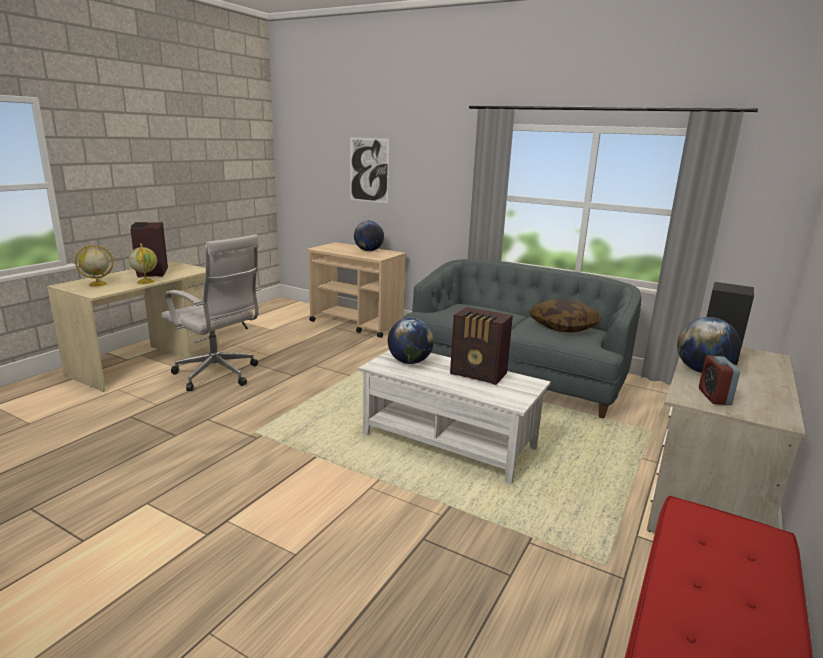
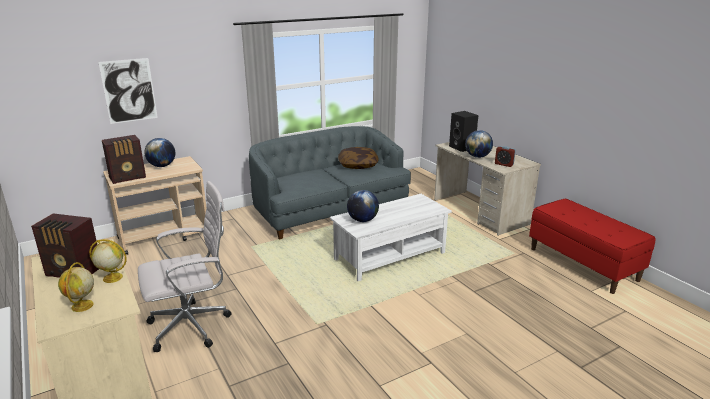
camera: 60 degrees left, 5 degrees up
radio [450,307,513,385] -> radio moved to [102,135,146,184]

